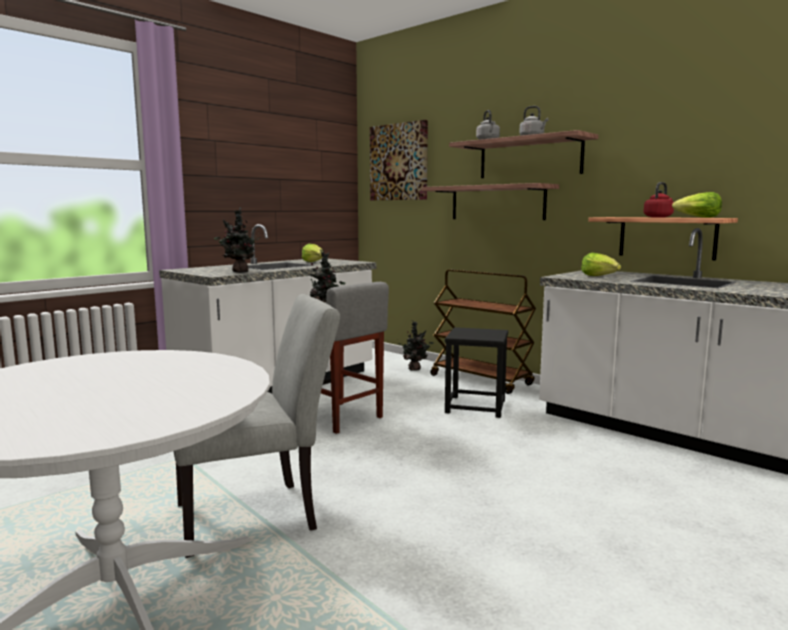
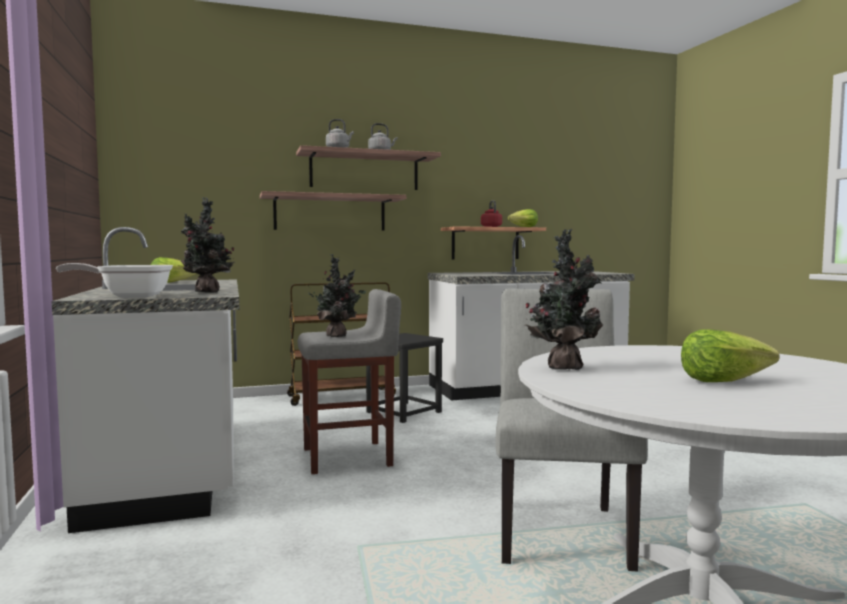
camera: 60 degrees left, 5 degrees down
picture [370,120,428,200] -> none
potted plant [398,320,434,371] -> potted plant moved to [525,229,603,370]
lettuce [581,253,621,276] -> lettuce moved to [681,329,780,382]
none -> frying pan [56,263,173,298]

